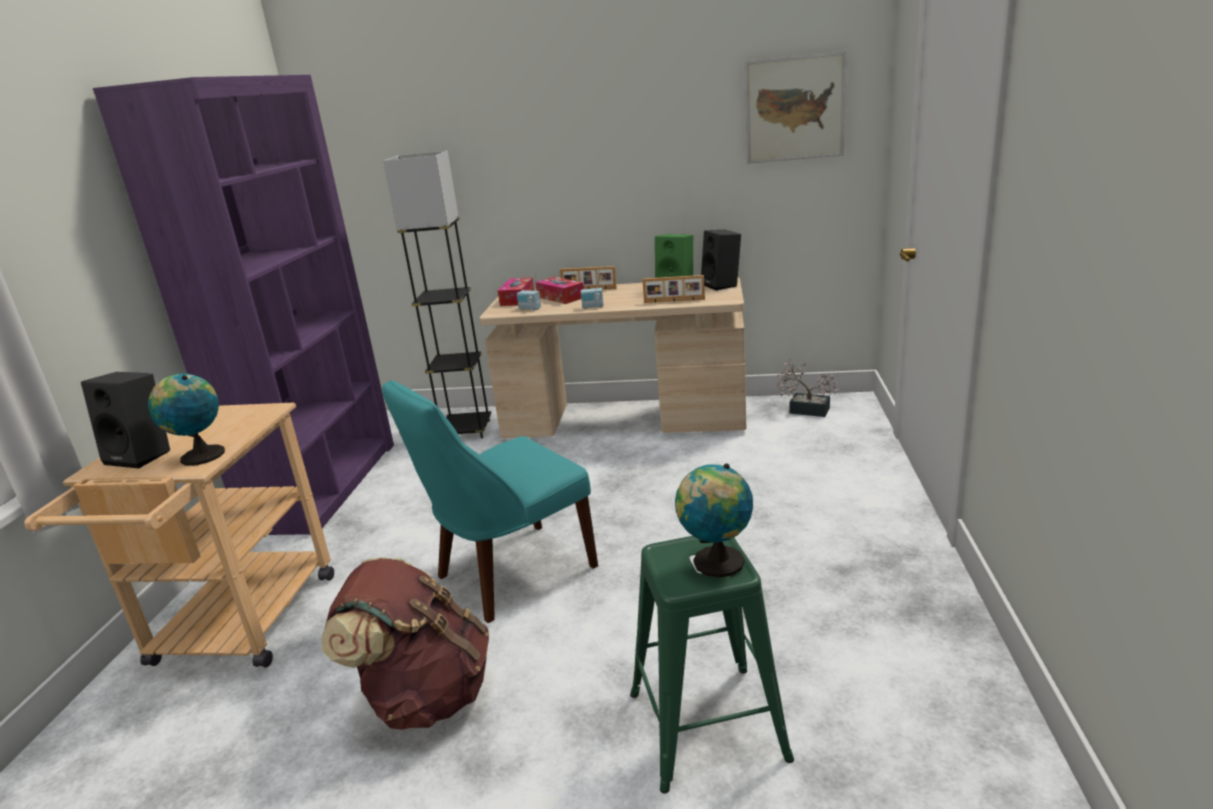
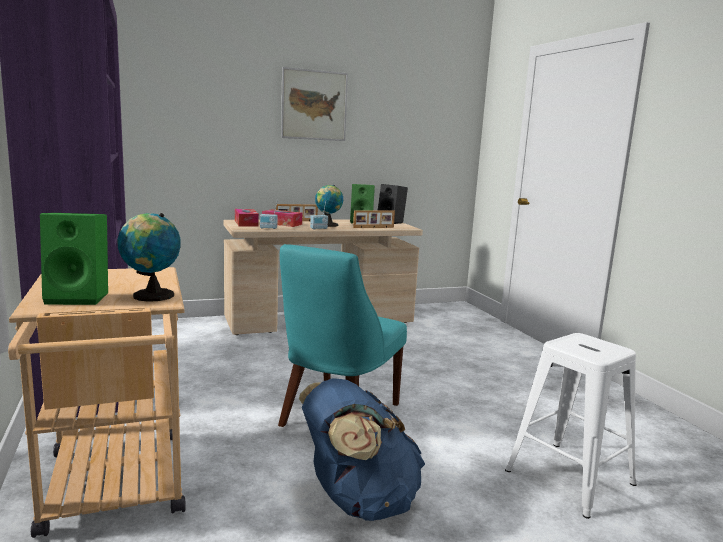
camera: 30 degrees left, 10 degrees down
black speaker [81,372,170,469] -> green speaker [40,213,108,305]
brown backpack [322,557,489,730] -> blue backpack [299,379,425,521]
grey floor lamp [383,151,492,438] -> none
green stool [630,536,794,794] -> white stool [505,333,637,519]
globe [675,463,753,578] -> globe moved to [315,185,343,227]
picture [745,52,847,164] -> picture moved to [281,67,348,141]
potted plant [777,359,839,417] -> none

